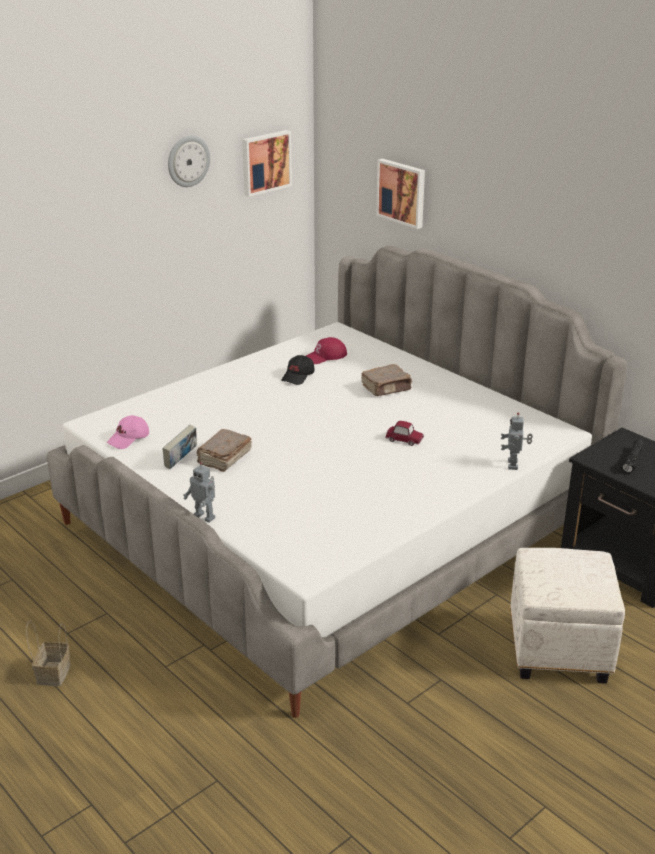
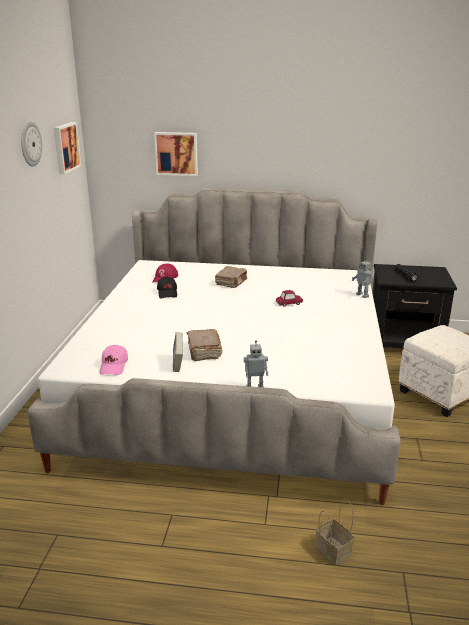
camera: 40 degrees left, 5 degrees down
basket [26,621,71,686] -> basket moved to [316,498,355,565]

